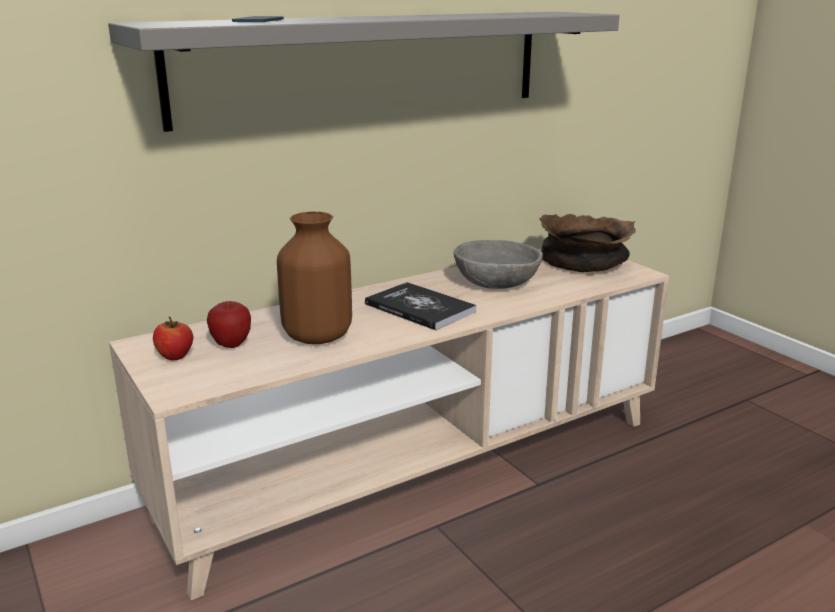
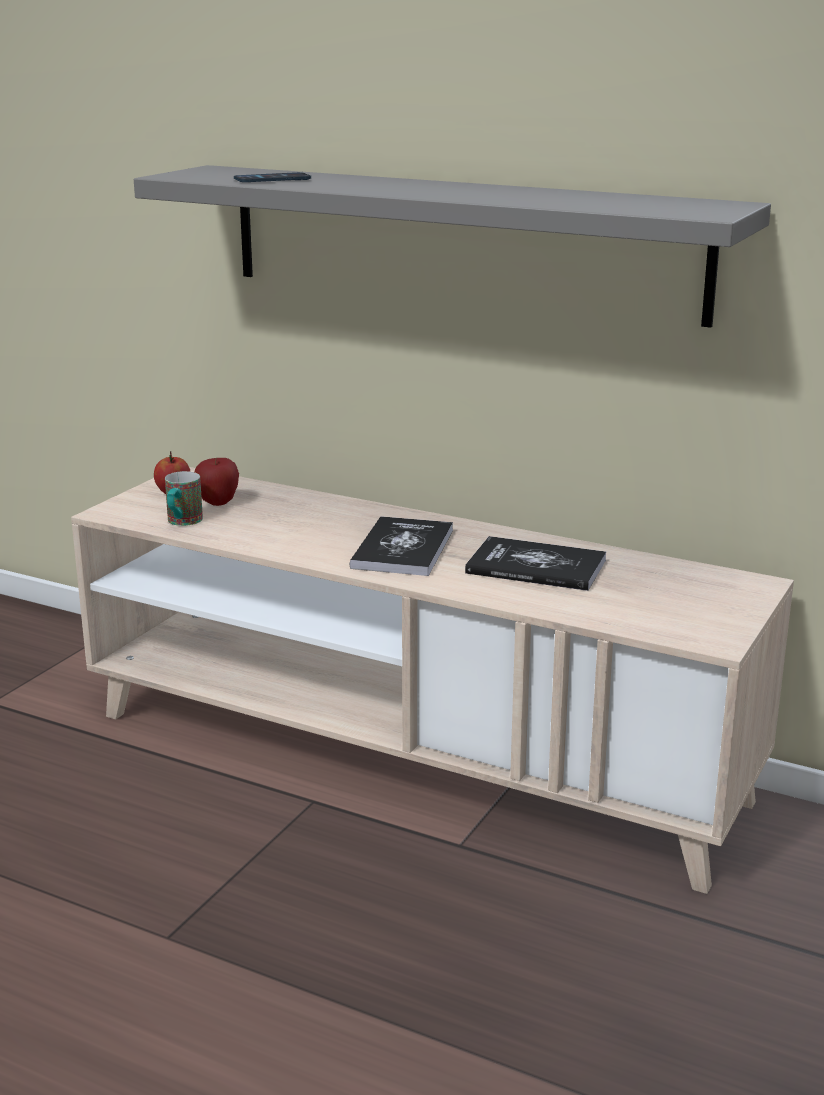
camera: 60 degrees right, 0 degrees up
brown vase [277,212,352,344] -> none
grey bowl [453,240,543,289] -> book [465,536,606,591]
brown bowl [539,214,636,272] -> none
none -> mug [165,471,203,526]

